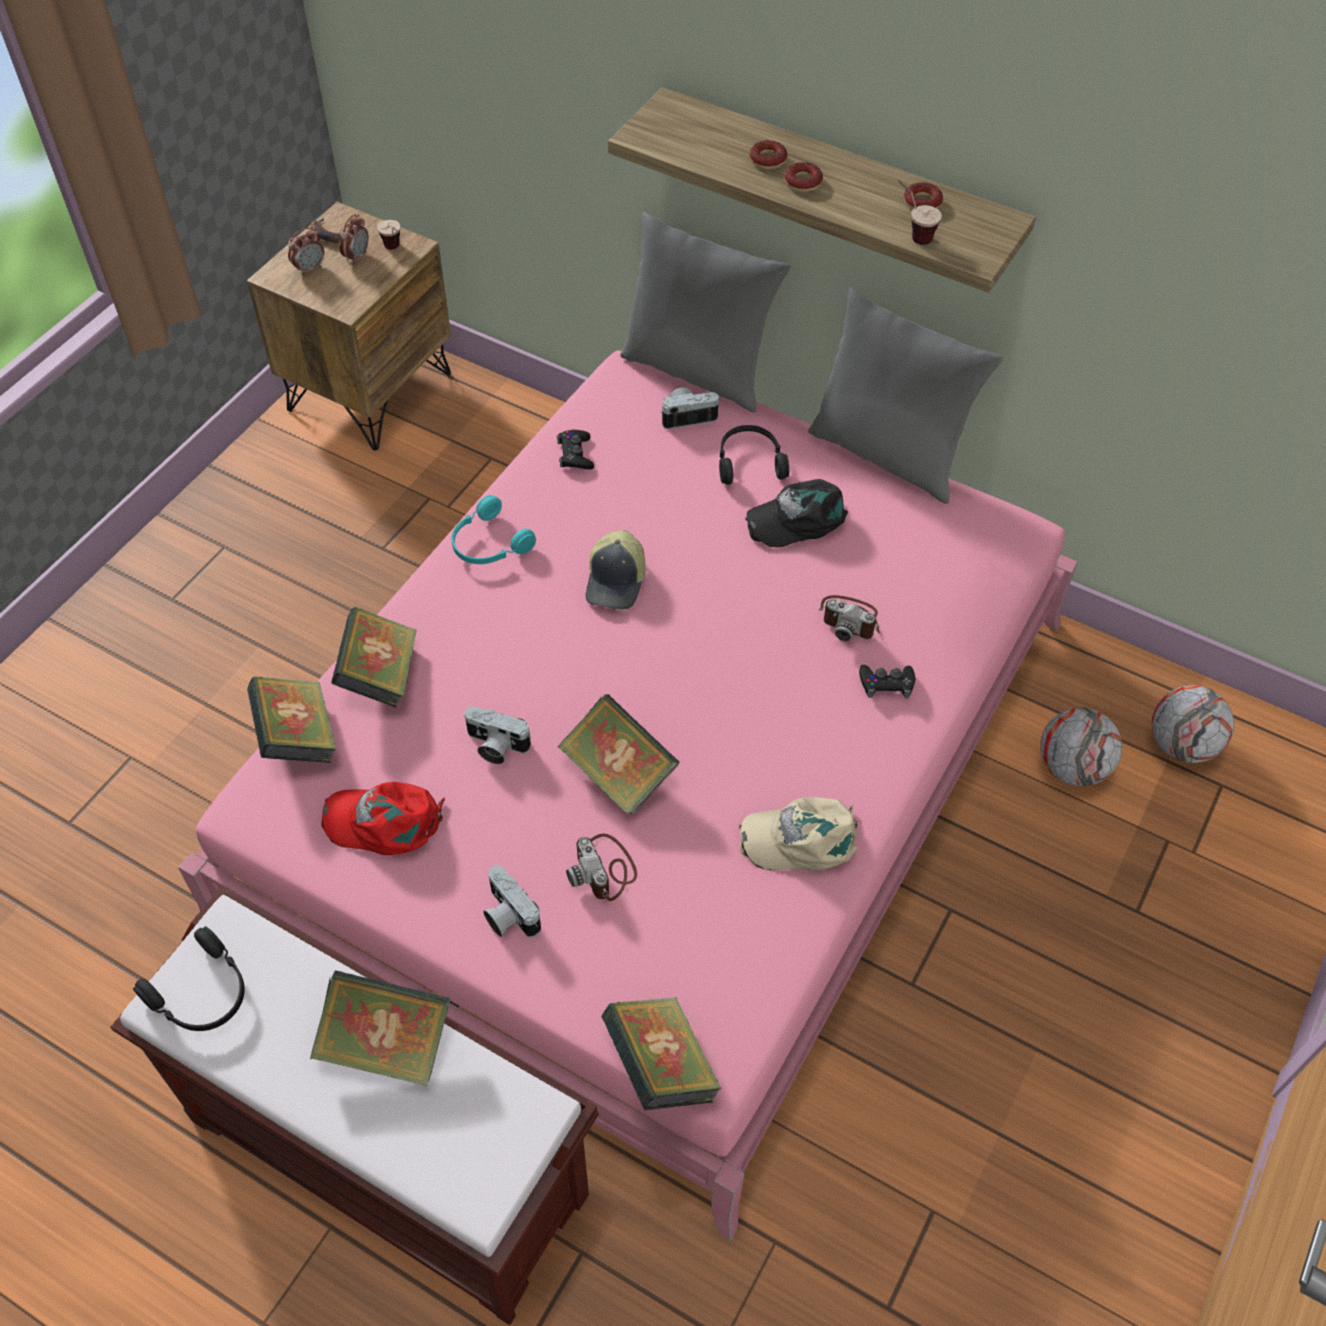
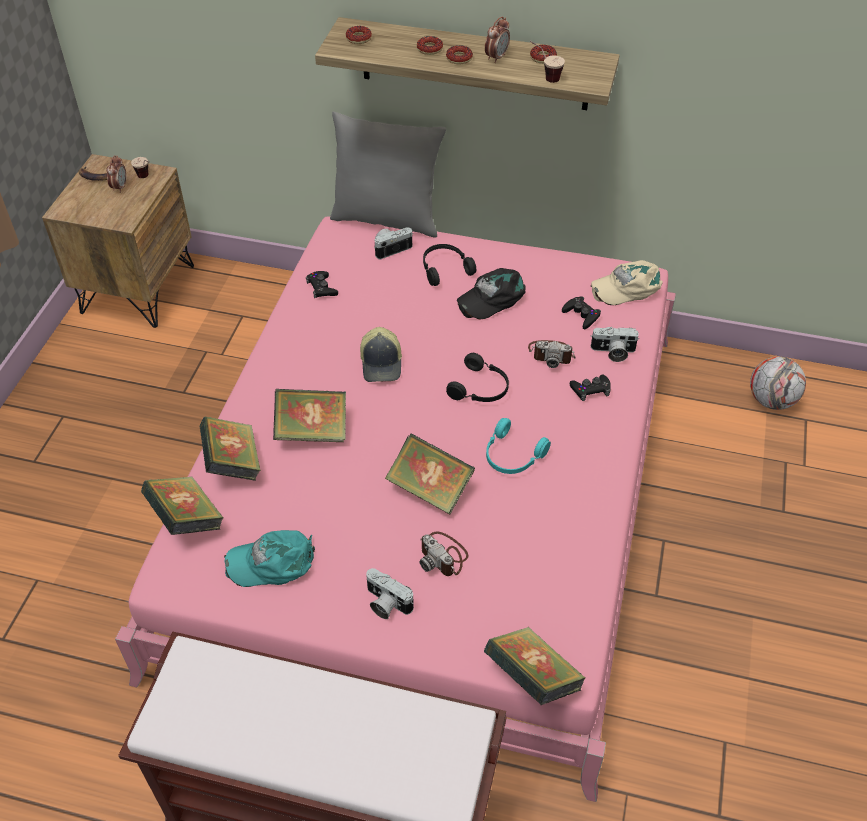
camera: 15 degrees left, 5 degrees down
black headphones [133,926,245,1031] -> black headphones moved to [446,353,509,402]
alarm clock [288,227,324,276] -> alarm clock moved to [485,16,510,63]
book [310,970,450,1086] -> book moved to [273,389,346,442]
red cap [321,782,445,855] -> turquoise cap [224,530,315,587]
turquoise headphones [452,495,536,564] -> turquoise headphones moved to [486,418,551,474]
camera [464,706,531,764] -> camera moved to [590,327,639,362]
beige cap [739,797,858,871] -> beige cap moved to [590,260,663,305]
grey pillow [808,287,1003,504] -> none
football [1040,707,1122,786] -> none
none -> donut [346,26,372,44]
none -> black game controller [562,296,601,329]

